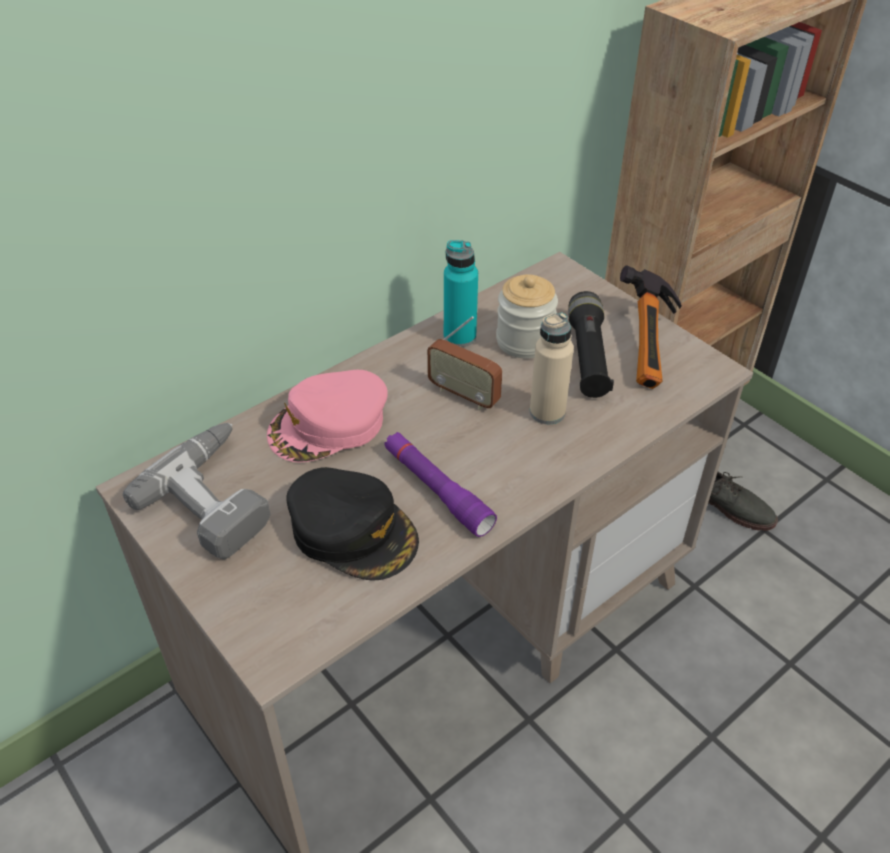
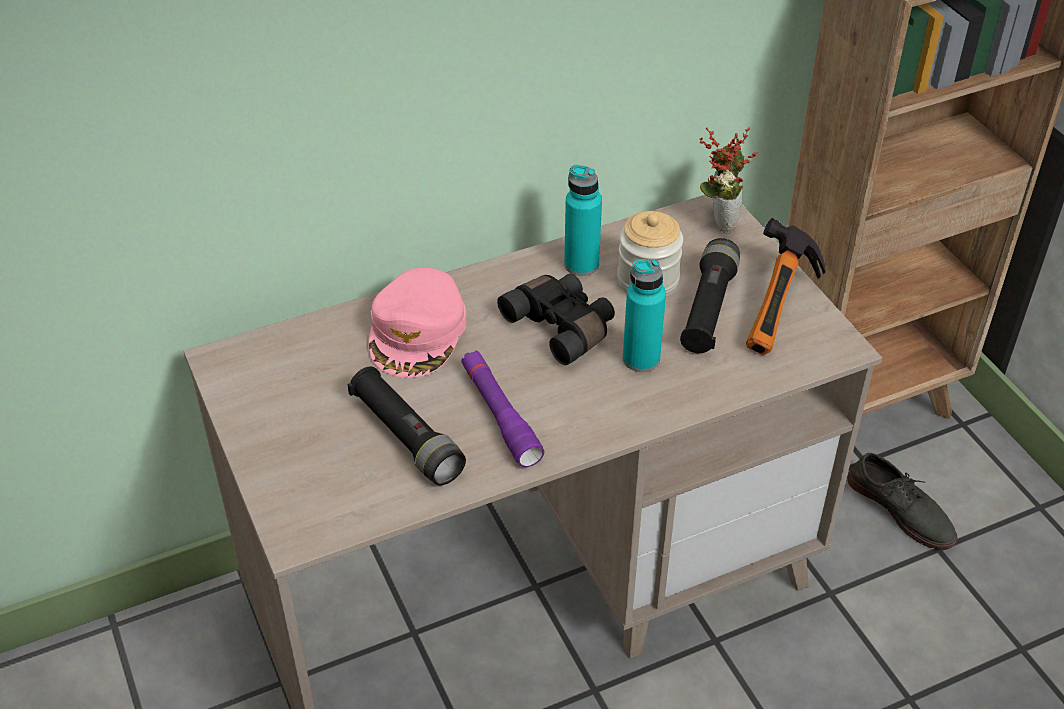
camera: 15 degrees right, 0 degrees up
power drill [123,423,271,560] -> none
pink cap [267,370,388,463] -> pink cap turned 60 degrees counterclockwise [369,268,466,378]
black cap [286,467,419,581] -> black flashlight [348,367,466,485]
radio [427,316,502,410] -> black binoculars [497,274,615,365]
beige bottle [530,312,574,424] -> turquoise bottle [623,259,666,372]
none -> potted plant [699,127,758,234]

